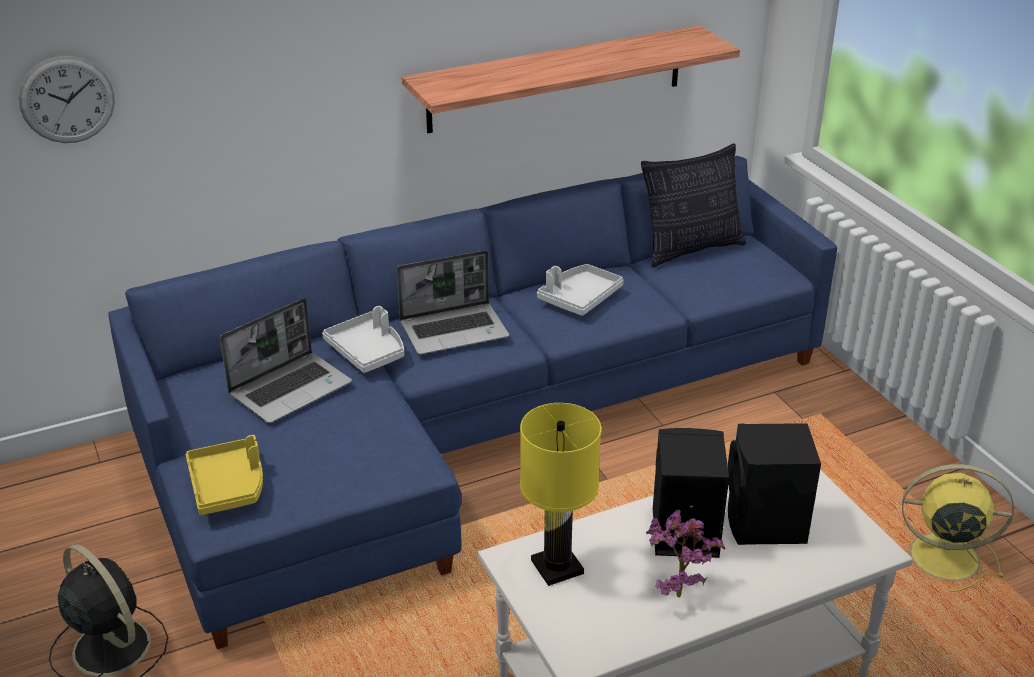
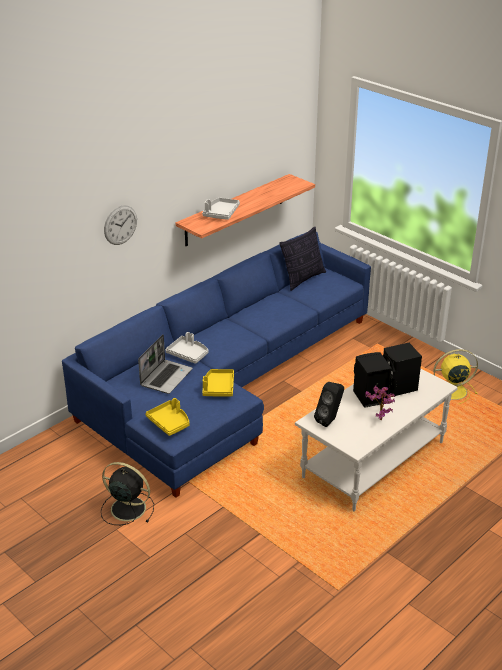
camera: 20 degrees left, 0 degrees up
wall clock [19,56,115,143] -> wall clock moved to [104,205,137,245]
laptop [397,250,509,355] -> none
yellow table lamp [520,403,601,586] -> black speaker [314,382,344,427]
grey tray [537,264,624,316] -> grey tray moved to [202,198,240,220]
none -> yellow tray [202,369,234,396]

